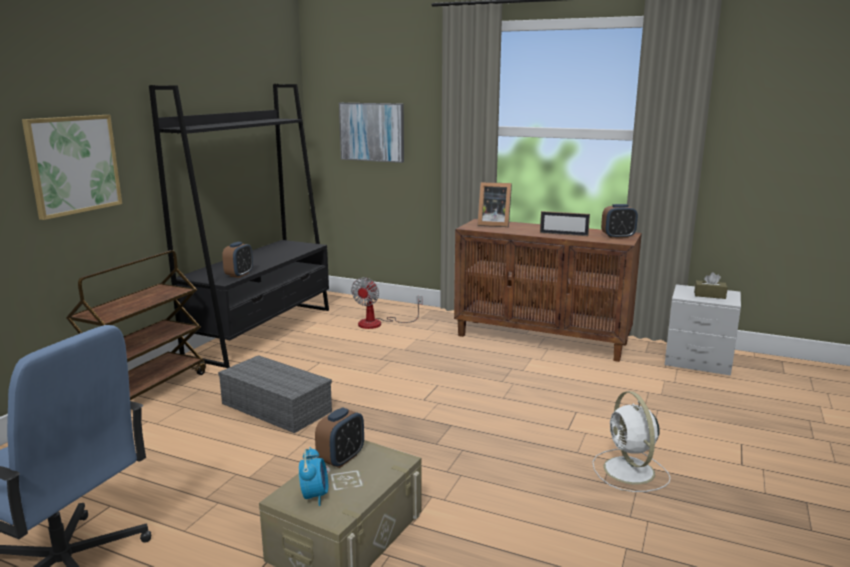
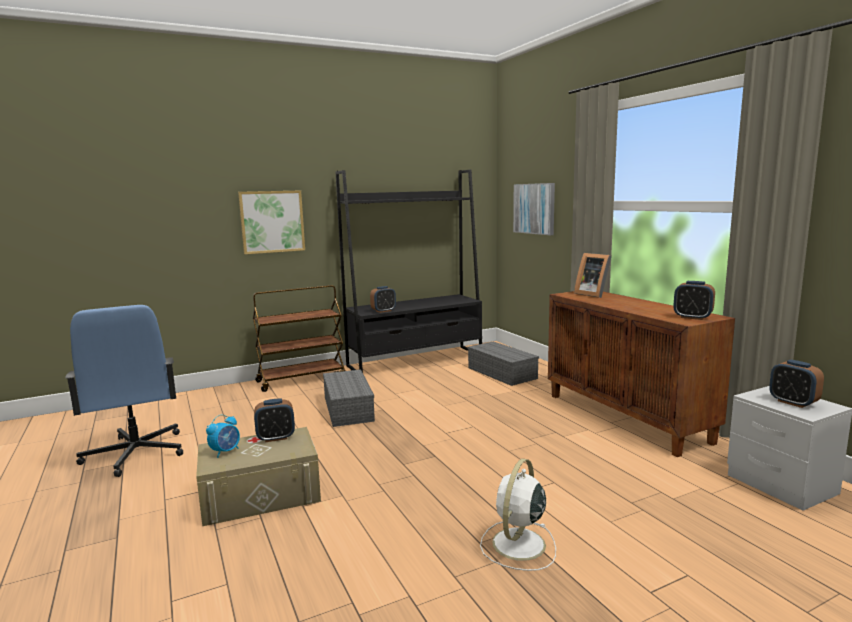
camera: 40 degrees right, 5 degrees down
fan [351,277,423,329] -> grey storage box [468,341,539,386]
picture frame [540,211,590,236] -> none
brown tissue box [694,272,728,299] -> alarm clock [769,360,824,408]

